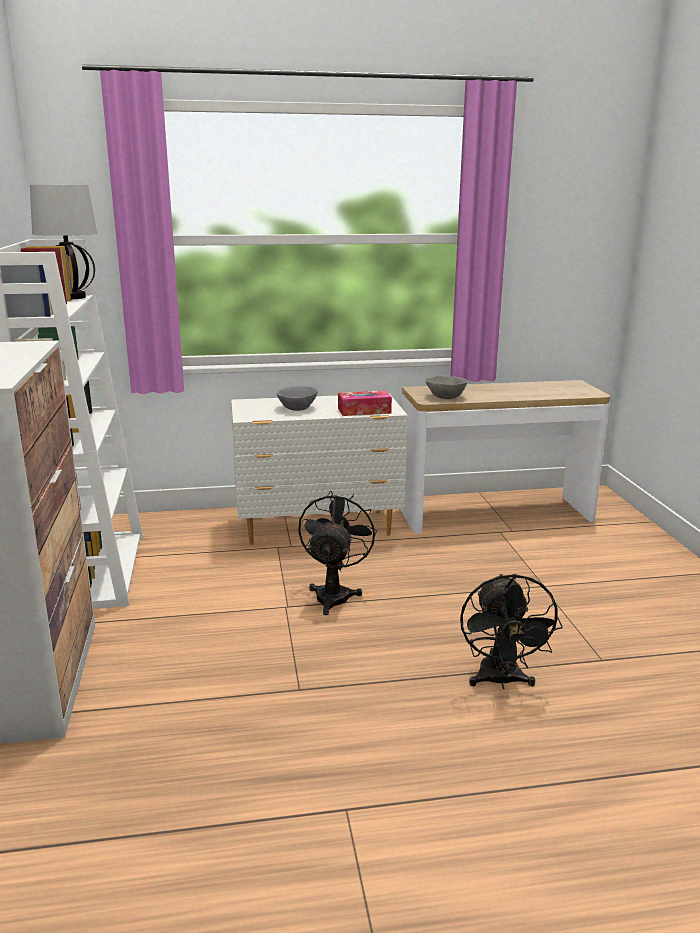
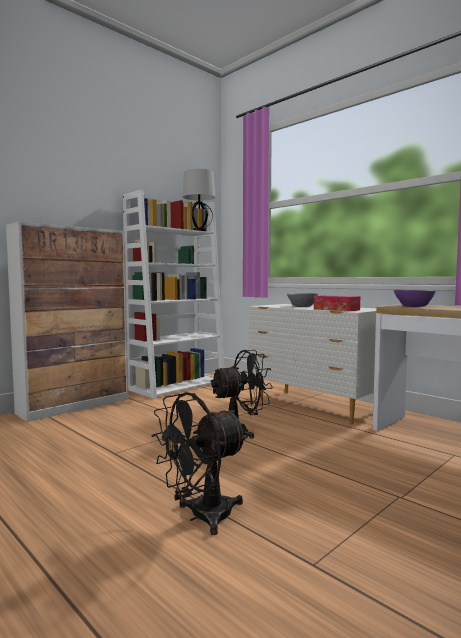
camera: 55 degrees right, 15 degrees down
grey bowl [426,376,468,399] -> purple bowl [394,290,436,307]

